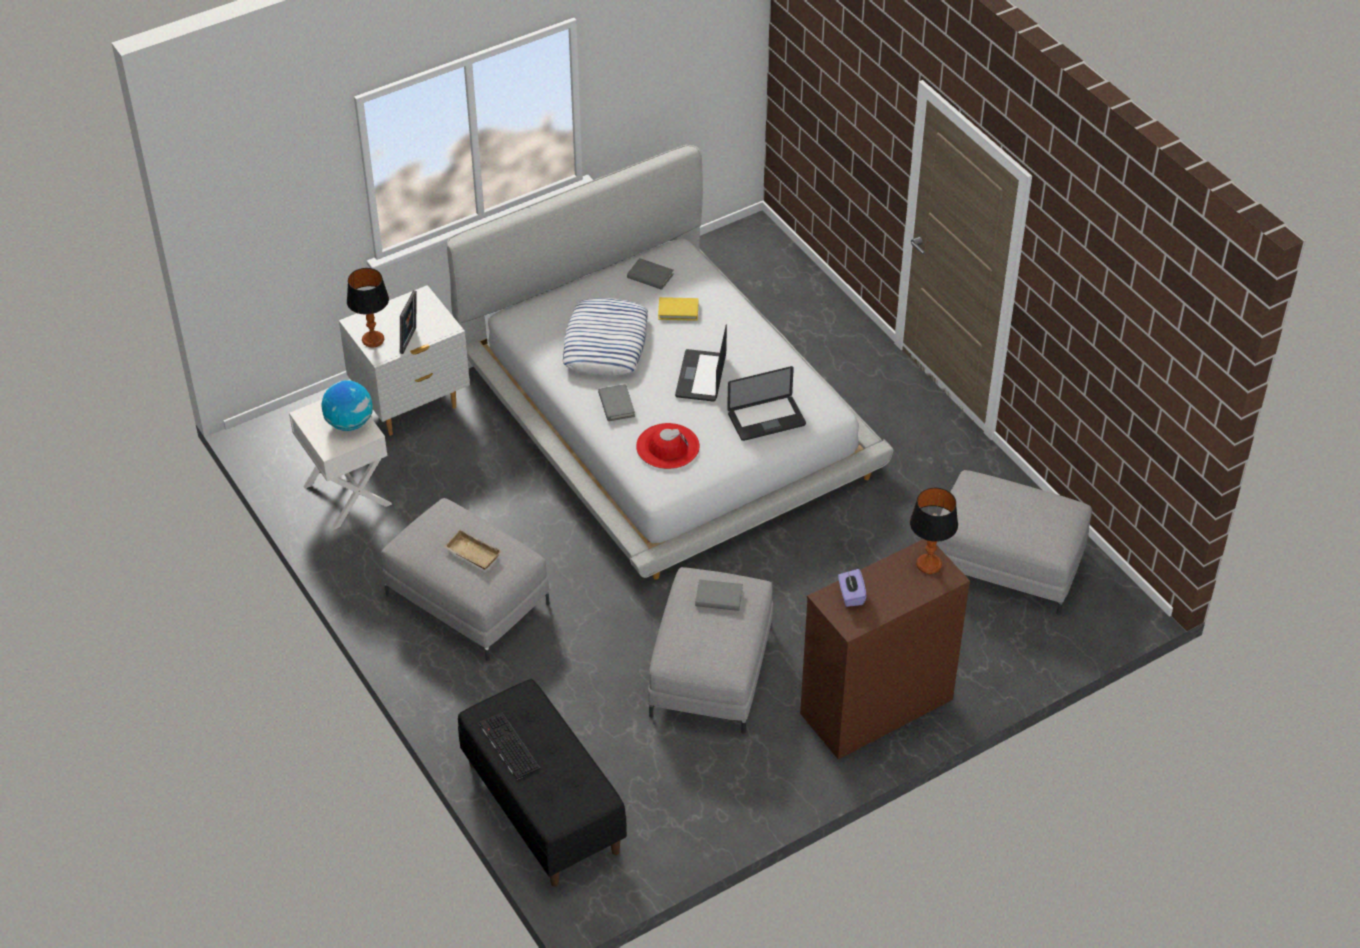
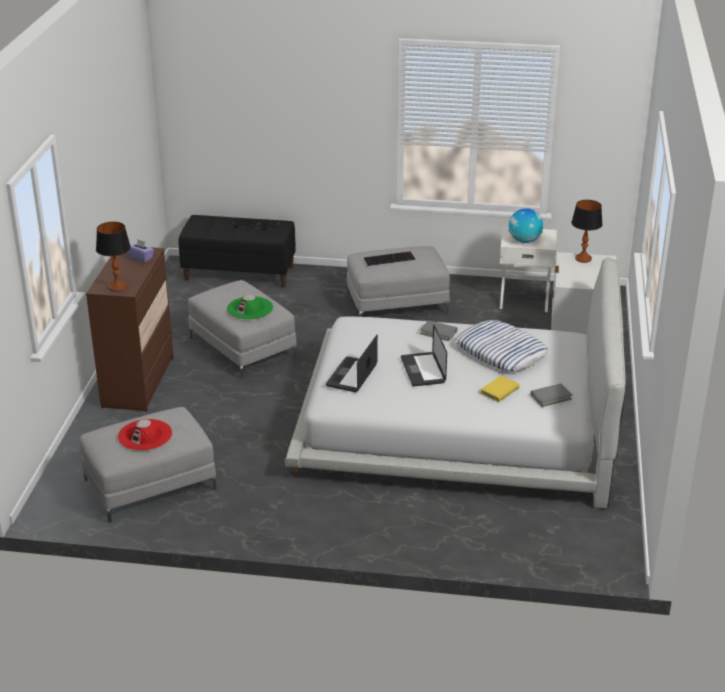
camera: 130 degrees right, 15 degrees down
picture frame [400,290,417,354] -> none
beige tray [443,530,502,569] -> keyboard [364,251,415,266]
red hat [636,423,700,469] -> red hat moved to [118,419,172,451]
laptop [675,325,727,402] -> laptop turned 150 degrees counterclockwise [401,324,447,386]
grey book [695,579,743,611] -> green hat [227,295,273,320]

